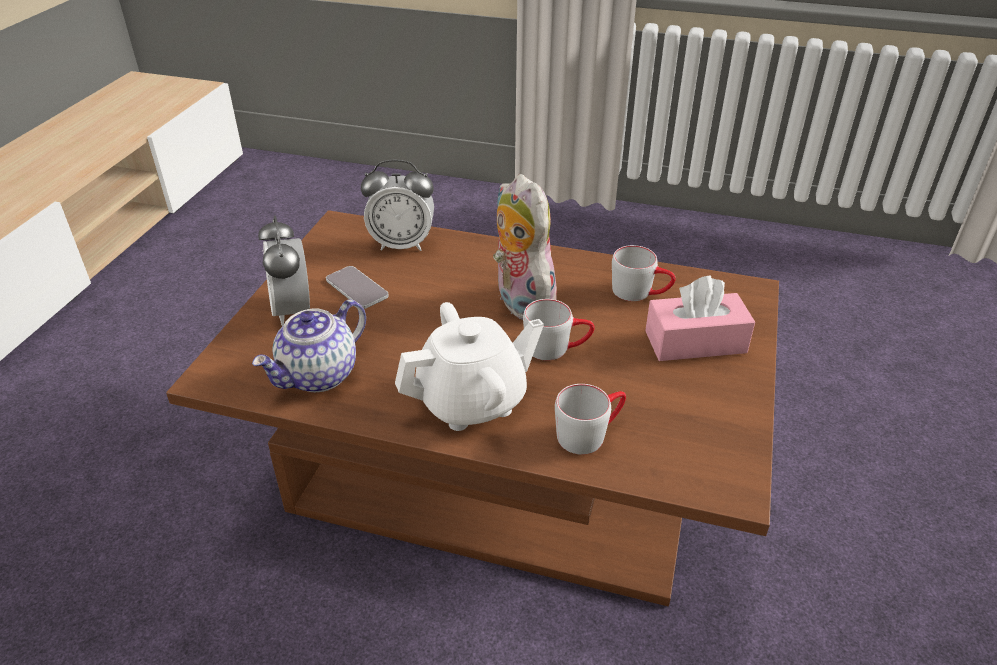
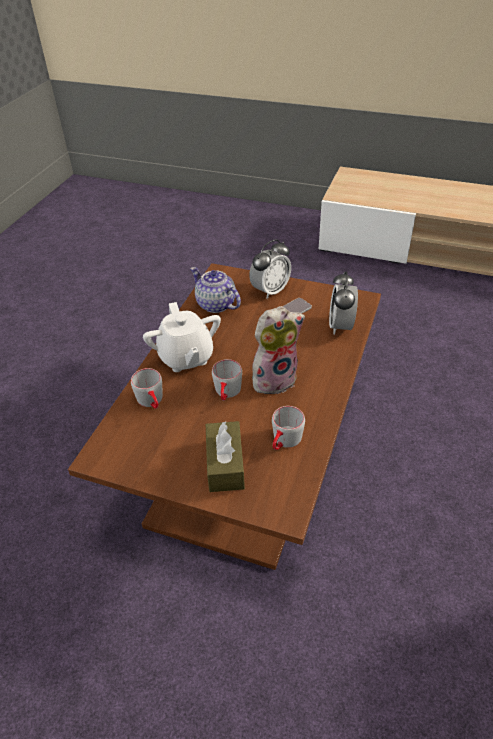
camera: 95 degrees right, 5 degrees up
alarm clock [258,216,310,326] -> alarm clock turned 150 degrees clockwise [249,239,291,299]
pink tissue box [645,276,755,361] -> brown tissue box [206,421,245,492]

